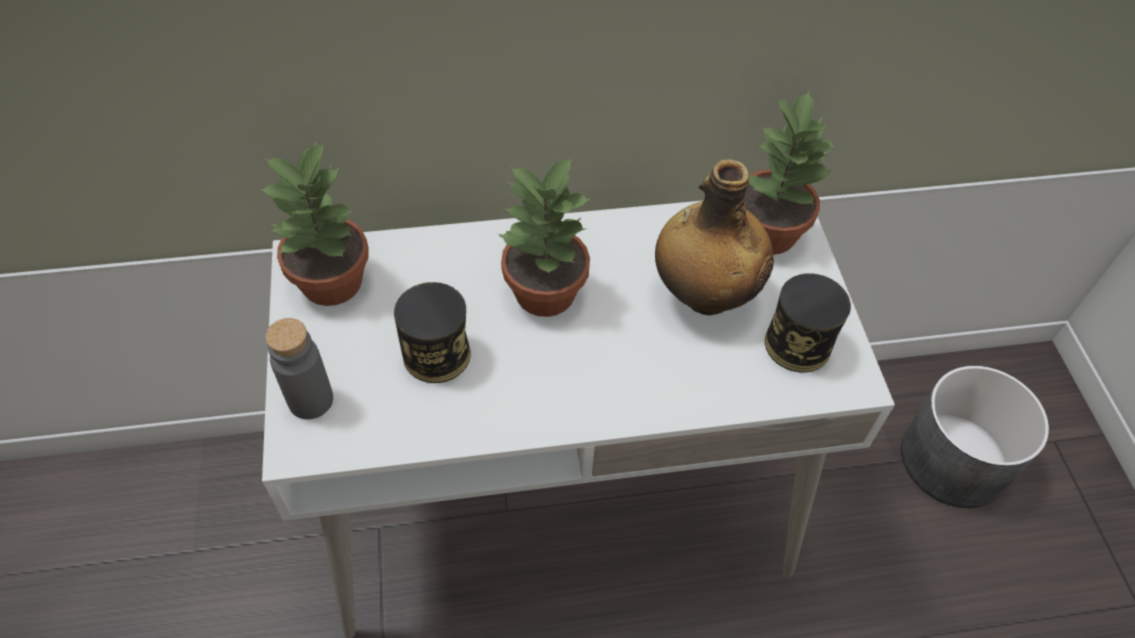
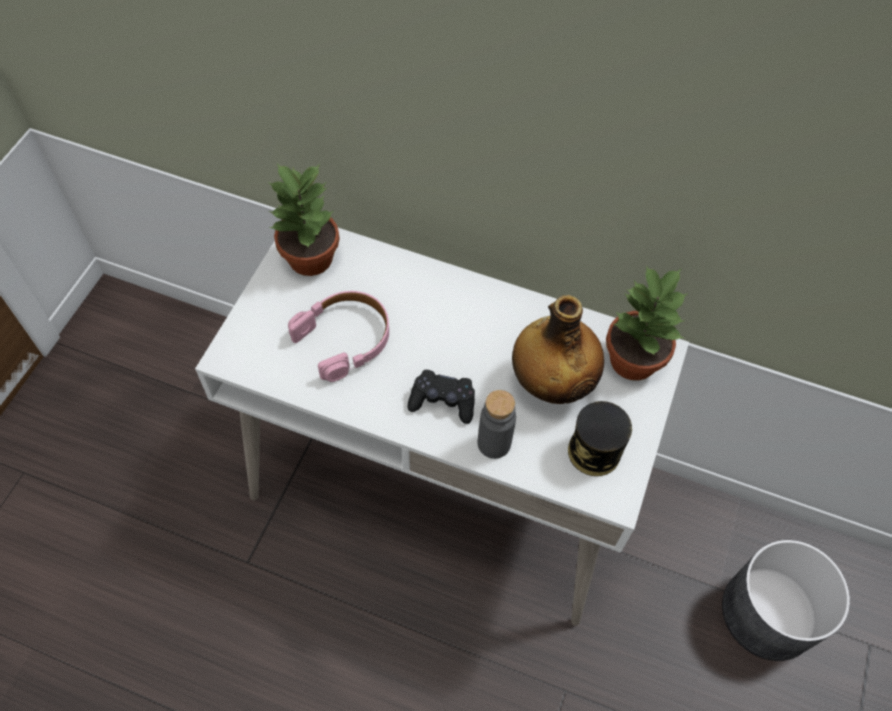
camera: 30 degrees right, 5 degrees up
grey bottle [265,318,333,419] -> grey bottle moved to [478,390,516,459]
can [394,282,471,383] -> pink headphones [288,291,389,382]
potted plant [498,157,592,317] -> none
none -> black game controller [408,370,475,424]

